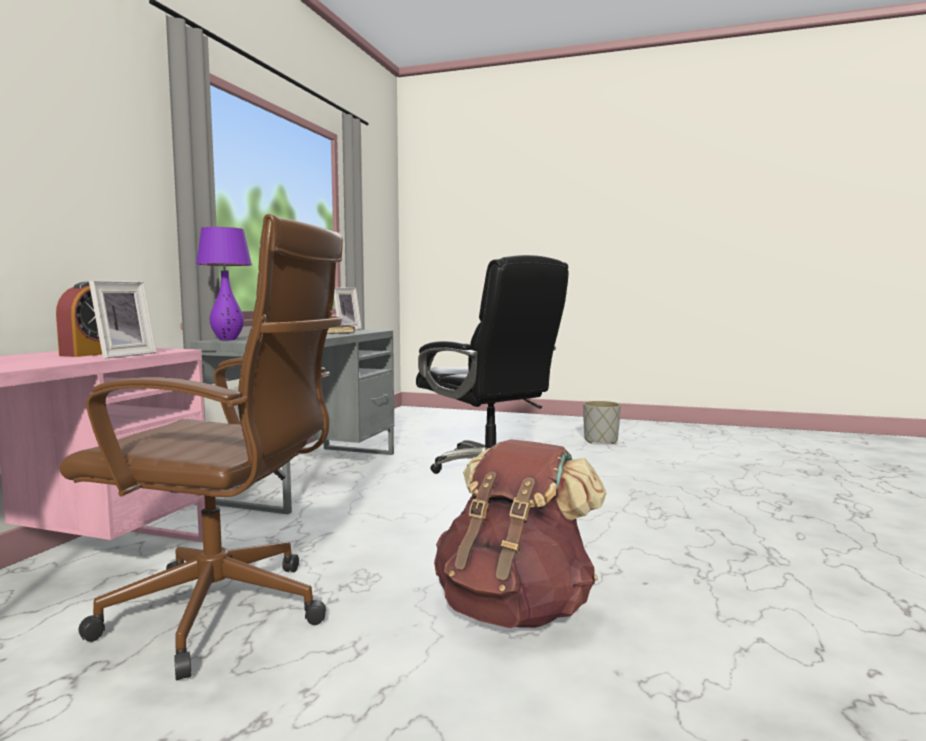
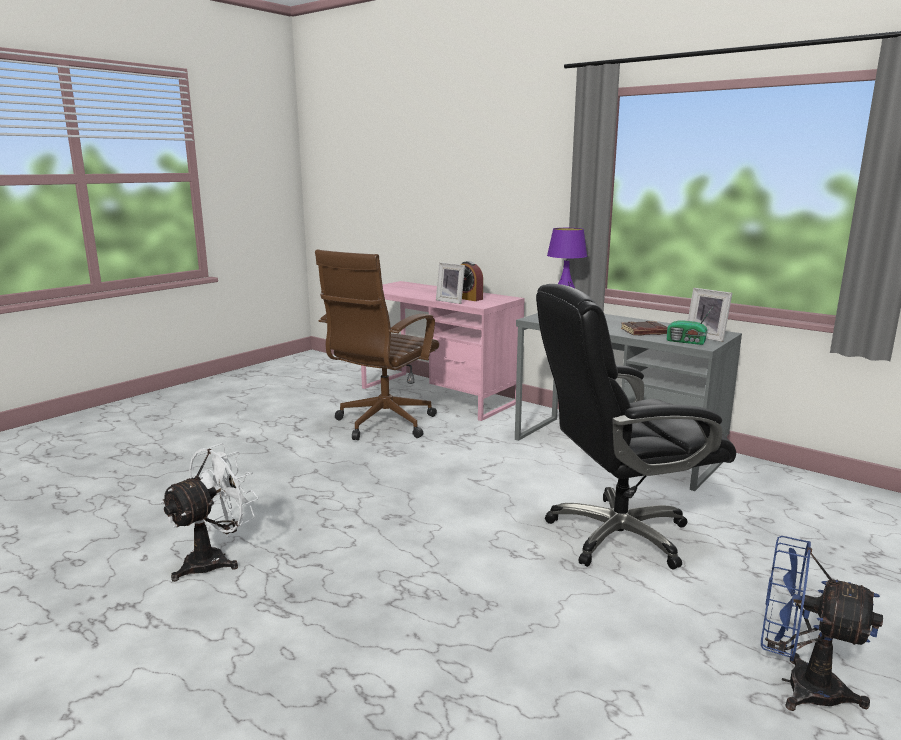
camera: 110 degrees right, 10 degrees up
brown backpack [434,439,606,628] -> none
grey planter [583,401,621,444] -> blue fan [761,536,883,711]
none -> white fan [160,443,259,582]
none -> radio [667,308,712,345]

